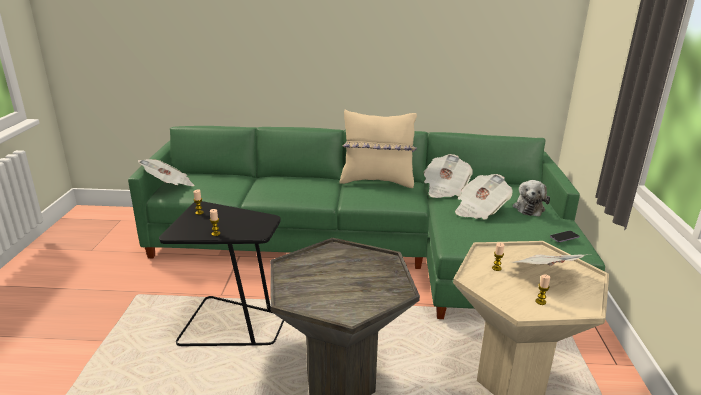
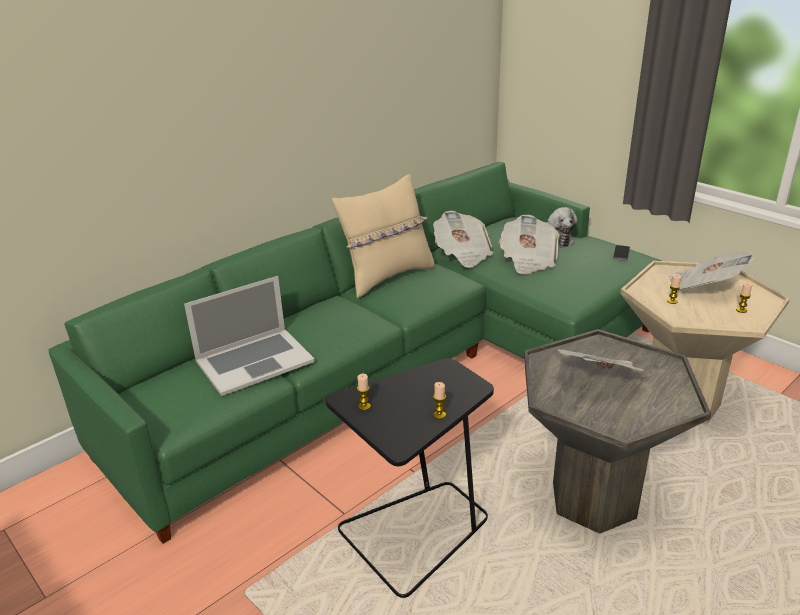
camera: 45 degrees left, 5 degrees up
newspaper [138,159,195,186] -> newspaper moved to [558,349,648,373]
none -> laptop [184,276,315,396]

